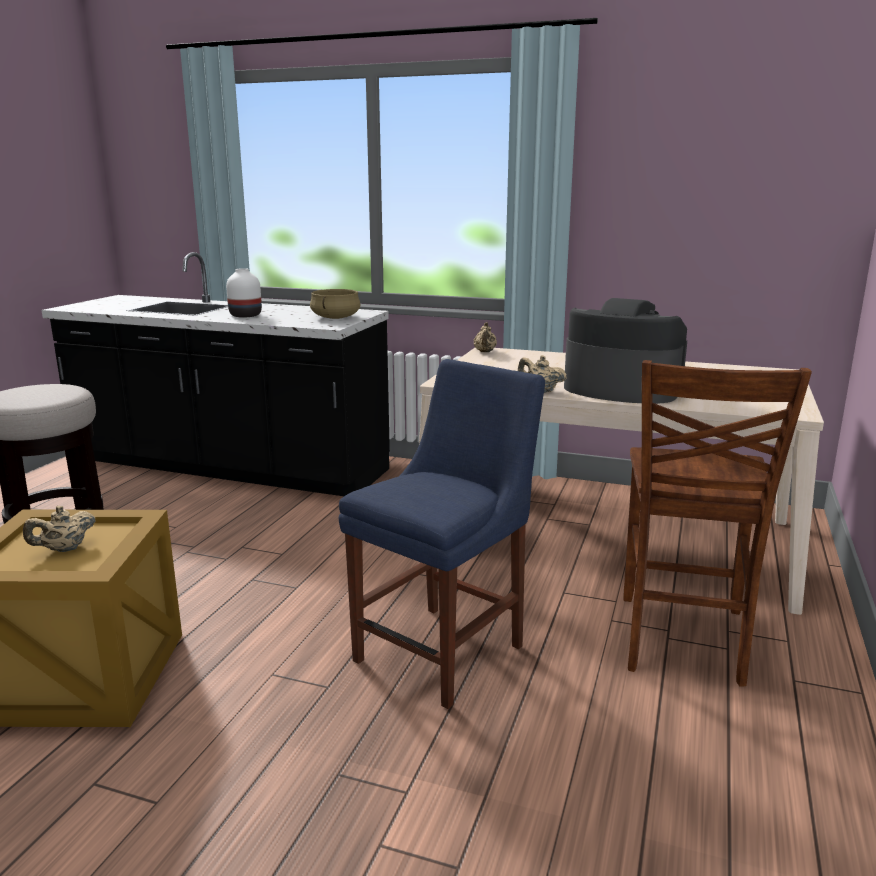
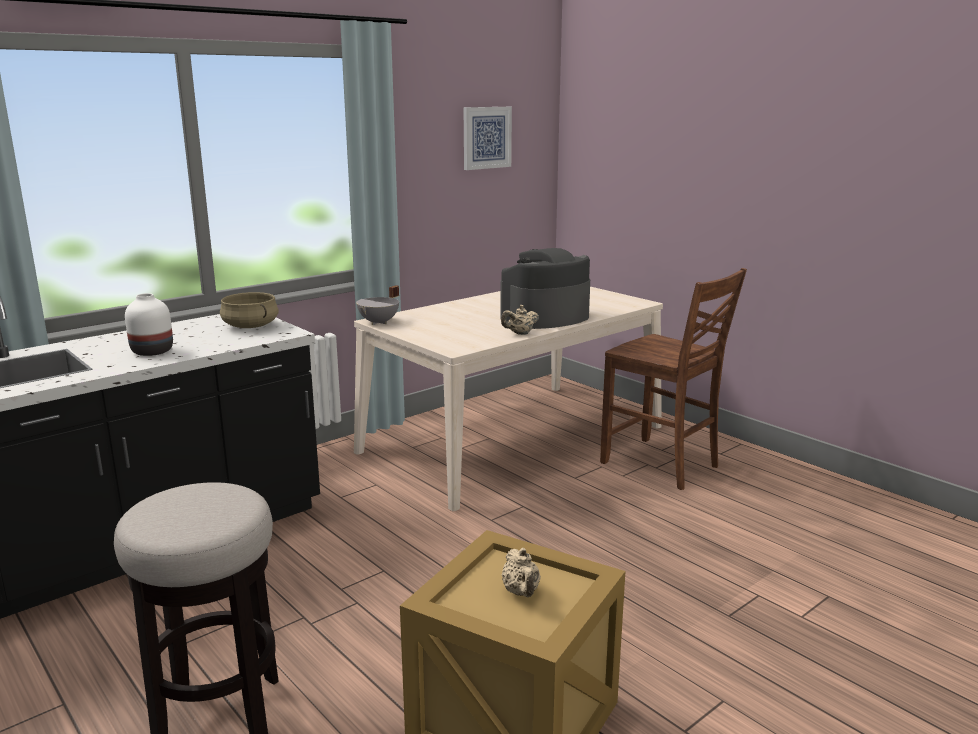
camera: 60 degrees left, 0 degrees up
blue chair [339,359,545,709] -> none
beige teapot [474,322,497,352] -> grey cooking pot [356,285,399,325]
none -> picture [464,107,512,170]

